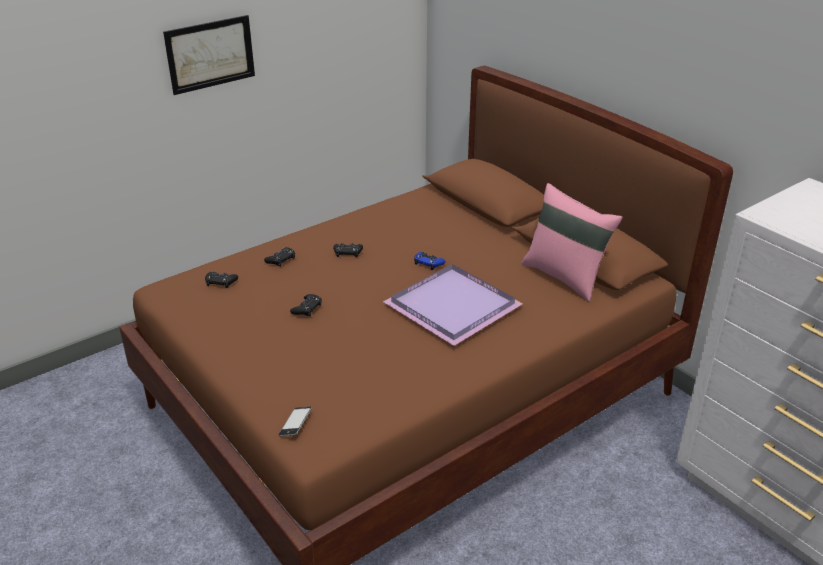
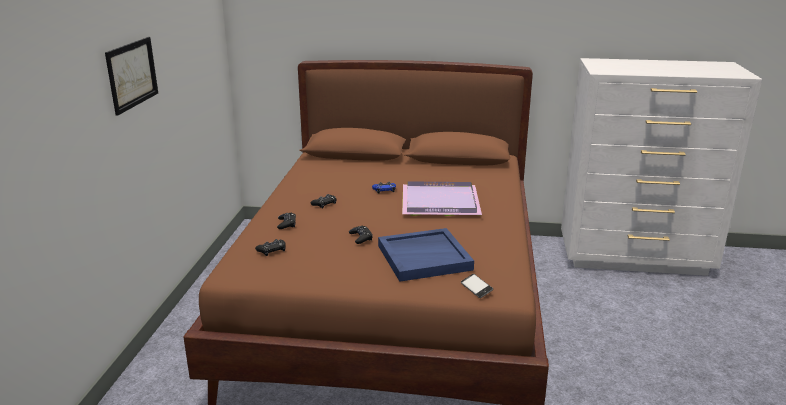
camera: 45 degrees left, 10 degrees down
pink pillow [521,183,622,302] -> none
none -> blue tray [378,228,474,282]

